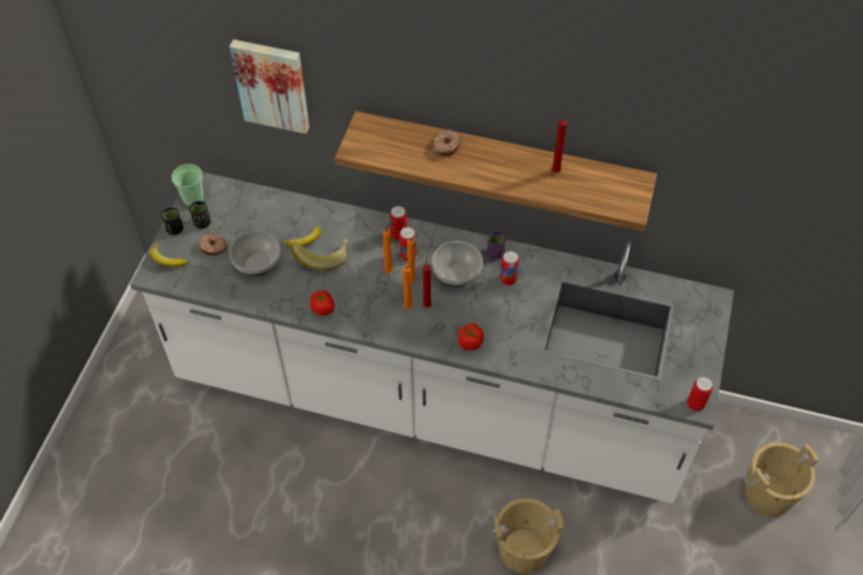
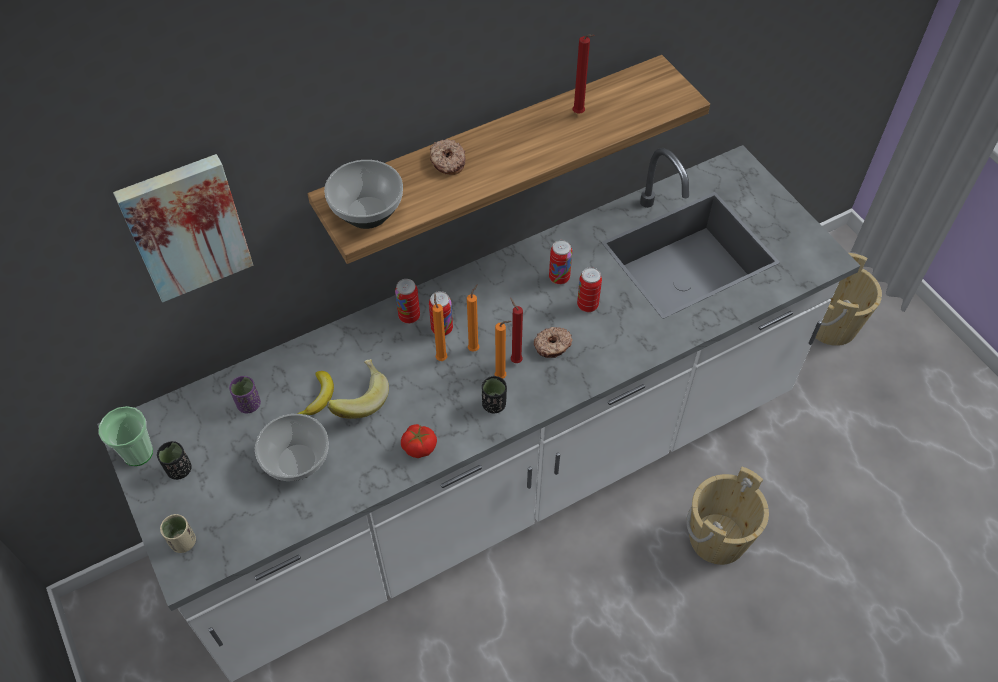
camera: 45 degrees left, 0 degrees up
banana [150,243,188,267] -> beige cup [160,514,196,553]
black cup [161,208,183,235] -> black cup moved to [482,376,507,413]
donut [198,233,227,255] -> donut moved to [534,327,573,358]
bowl [432,241,483,287] -> bowl moved to [324,160,403,229]
tomato [458,323,484,350] -> none
purple cup [487,231,506,259] -> purple cup moved to [229,376,261,413]
can [687,377,713,411] -> can moved to [577,267,602,312]

